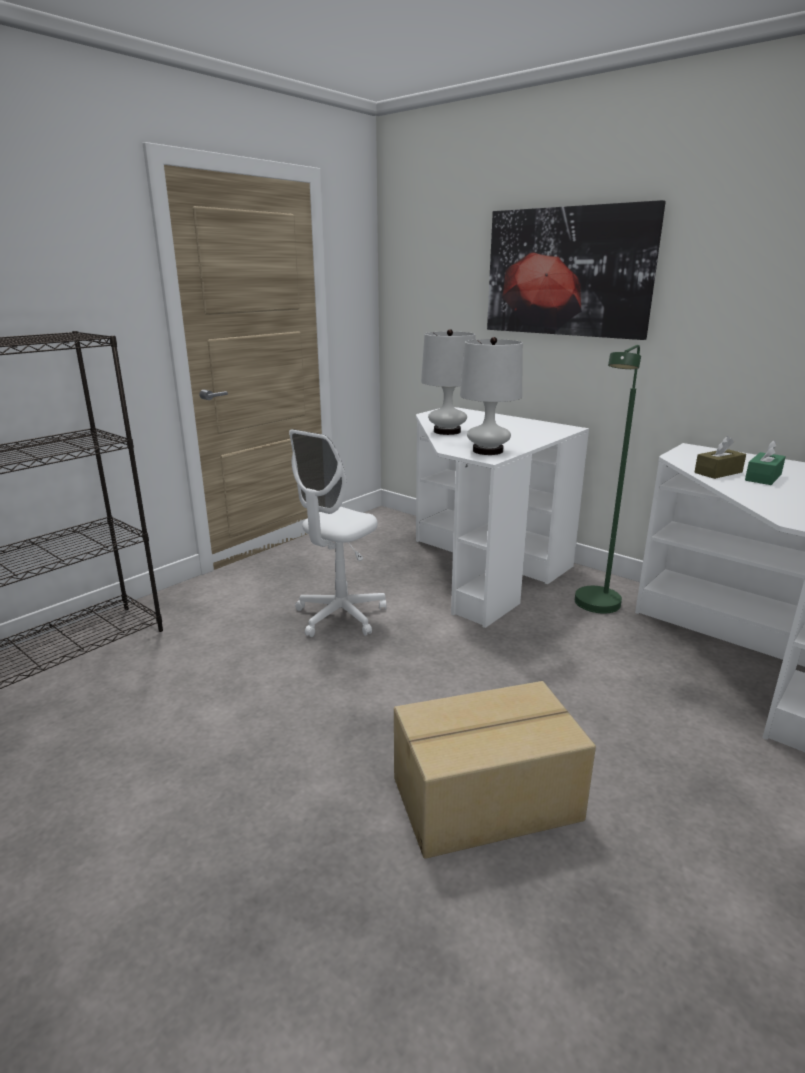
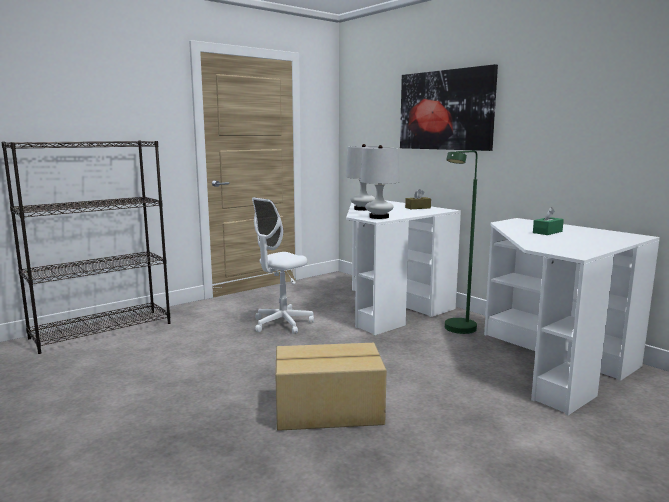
camera: 10 degrees right, 10 degrees down
brown tissue box [694,436,746,479] -> brown tissue box moved to [405,189,431,209]

